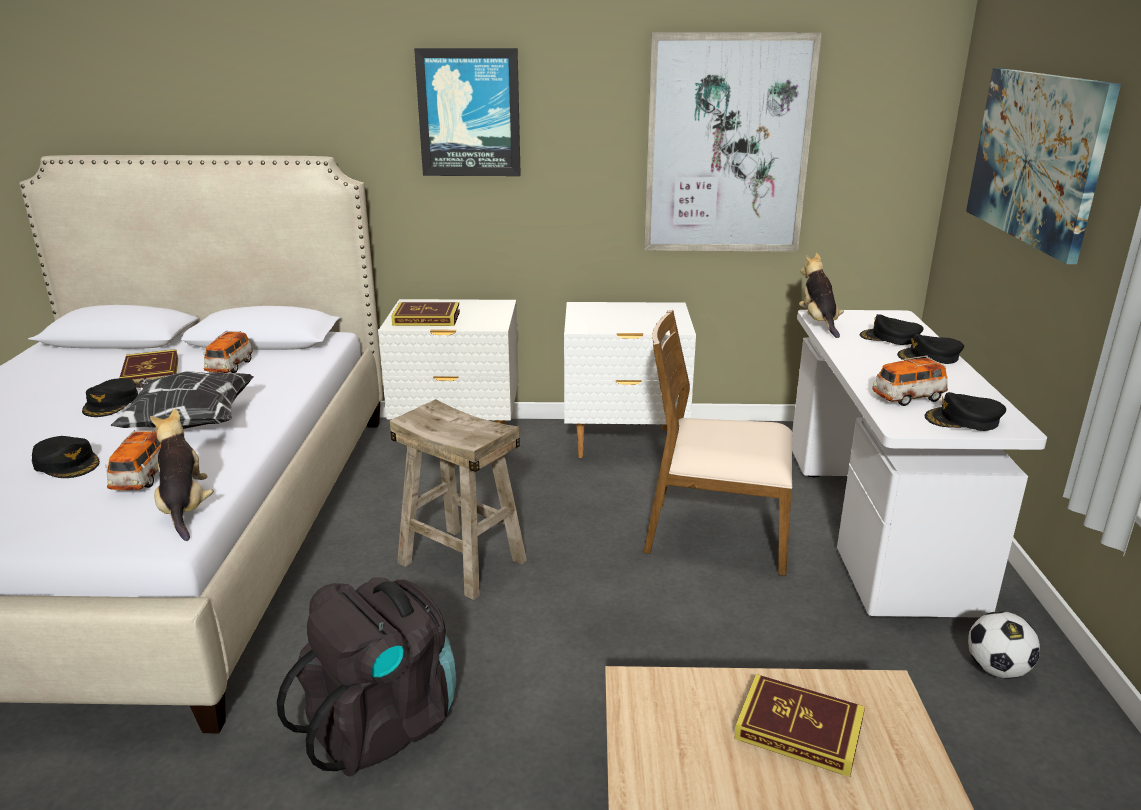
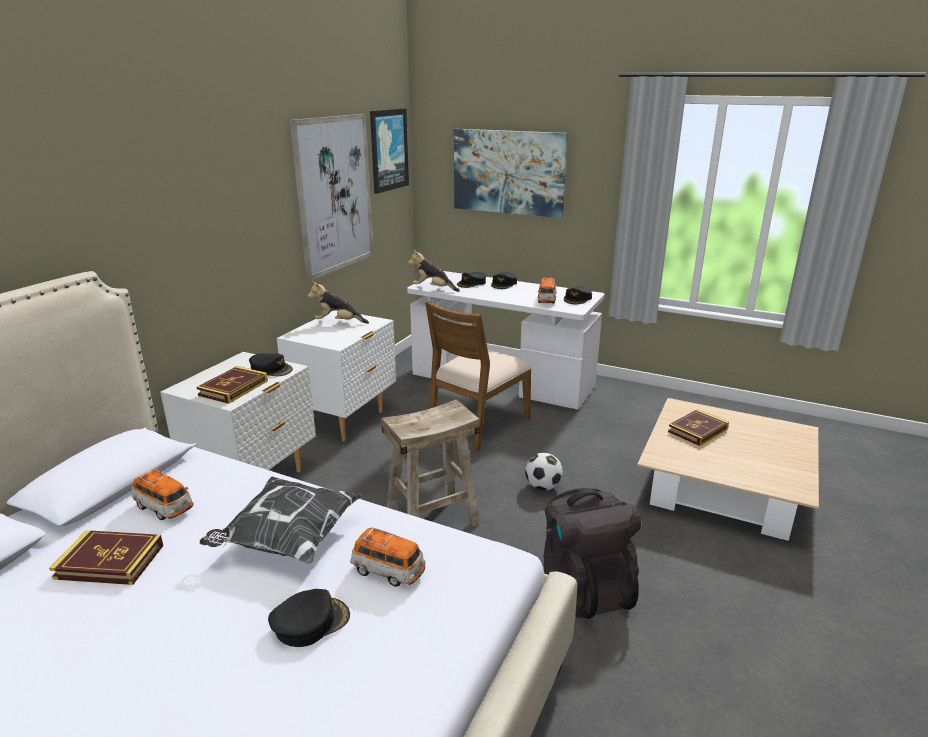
camera: 65 degrees left, 0 degrees up
black cap [82,378,138,417] -> black cap moved to [249,353,293,376]
plush toy [150,409,214,541] -> plush toy moved to [308,281,369,324]
picture [414,48,521,176] -> picture moved to [370,108,409,194]
football [968,611,1040,679] -> football moved to [525,453,563,490]

